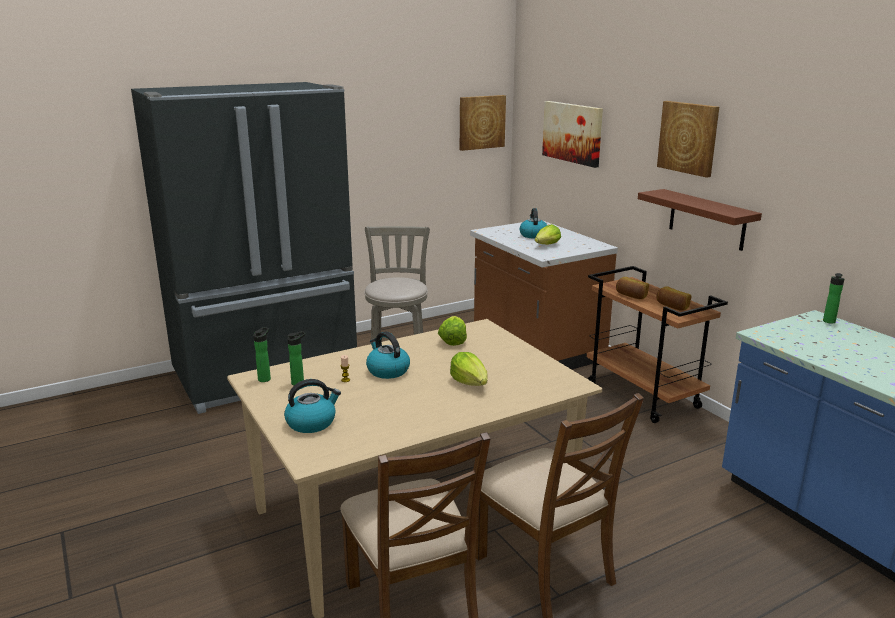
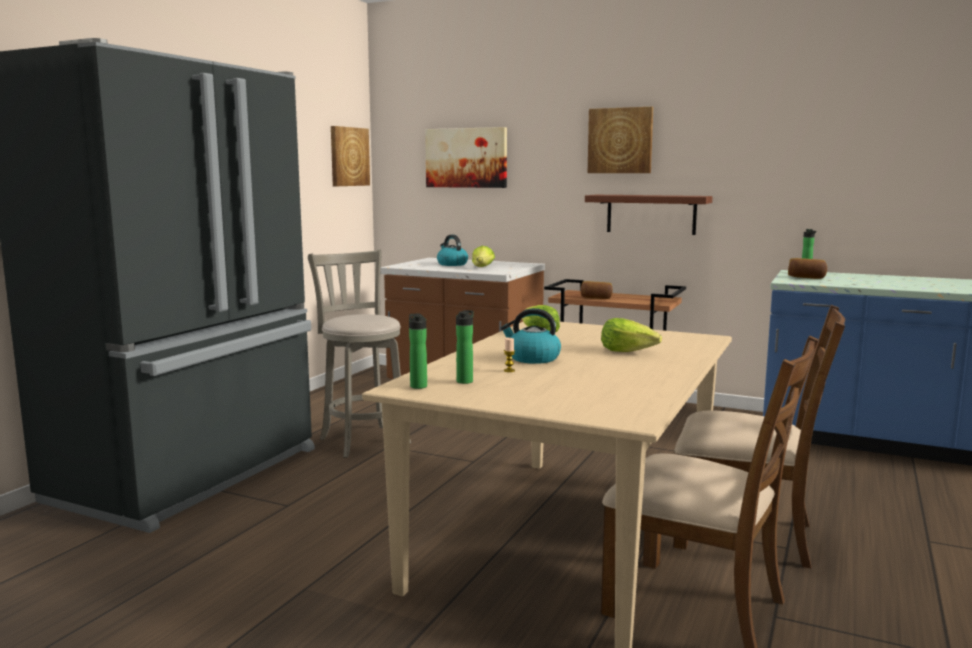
camera: 35 degrees left, 10 degrees down
kettle [284,379,341,433] -> none
bread [656,286,692,311] -> bread moved to [788,258,827,279]

